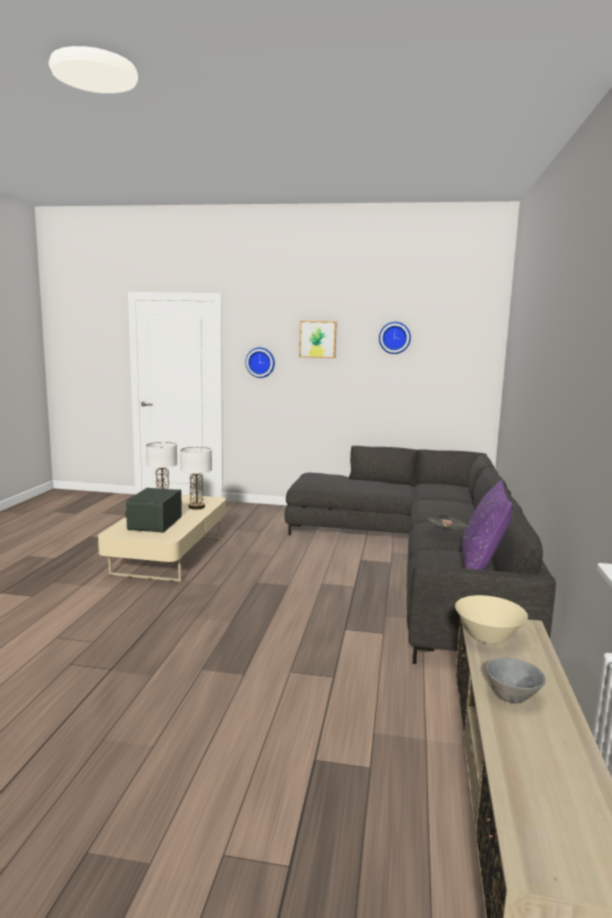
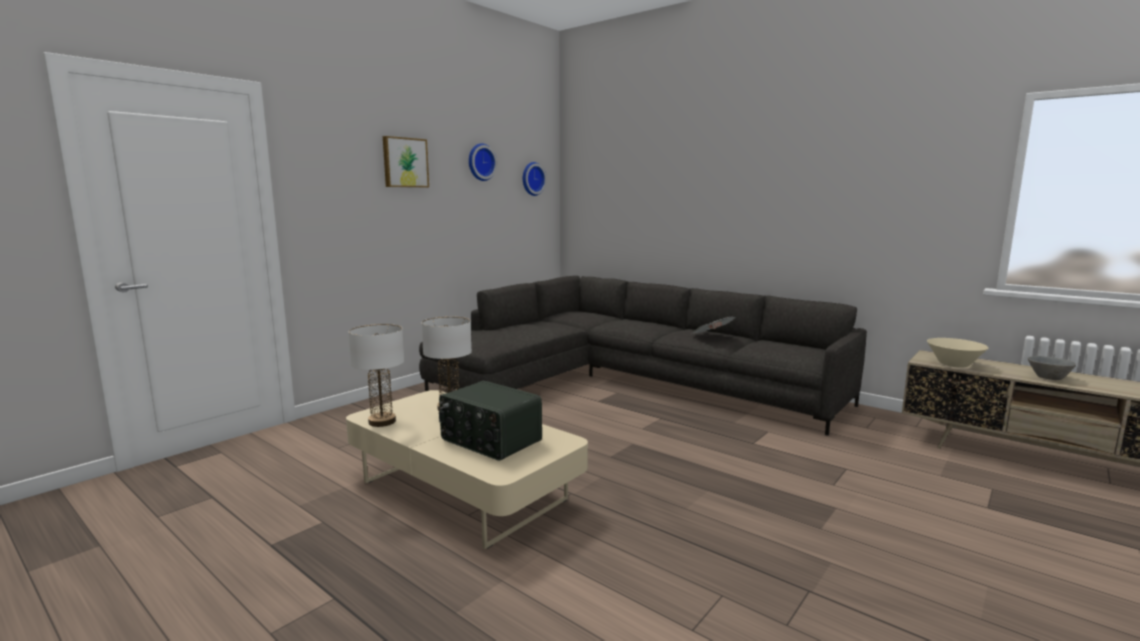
camera: 60 degrees left, 0 degrees up
wall clock [245,347,275,378] -> wall clock moved to [523,162,547,196]
purple pillow [462,480,512,570] -> none

